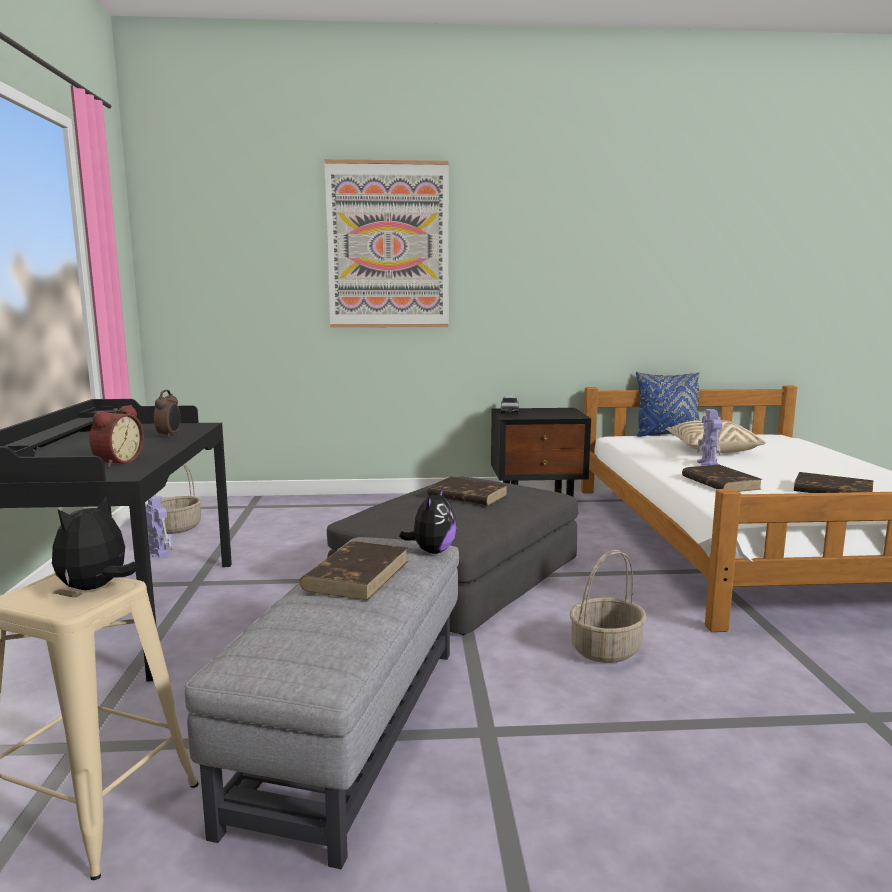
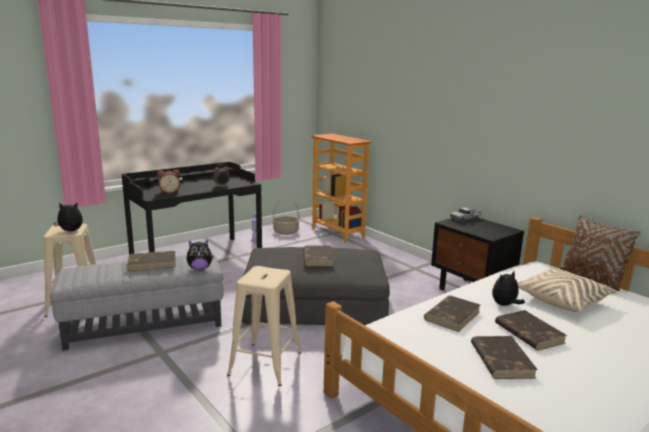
camera: 55 degrees right, 5 degrees up
picture [324,159,449,328] -> none
basket [570,550,647,663] -> beige stool [227,266,302,386]
blue pillow [636,372,700,437] -> brown pillow [559,215,641,291]
toy robot [697,409,722,466] -> plush toy [492,271,525,306]
none -> bookcase [311,134,373,243]
none -> brown book [495,310,567,351]

